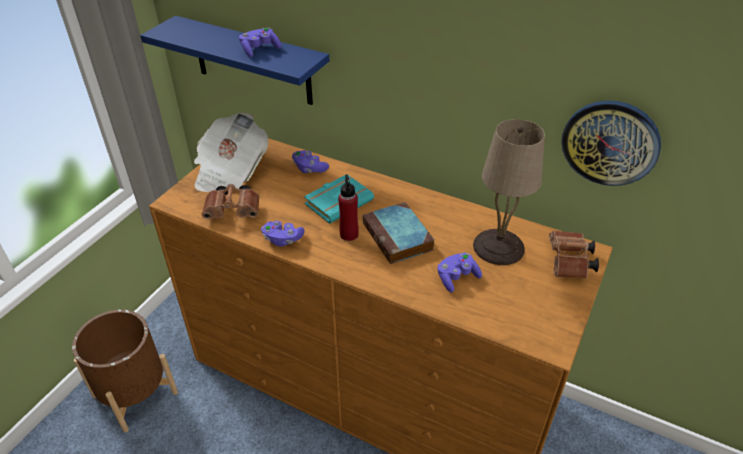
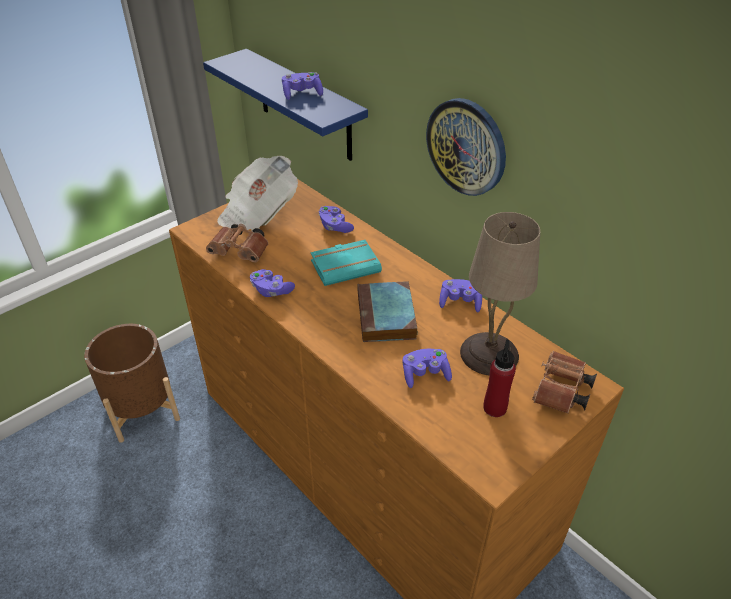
camera: 20 degrees right, 0 degrees up
red bottle [338,175,359,241] -> red bottle moved to [483,339,516,417]
wall clock [561,100,661,186] -> wall clock moved to [426,98,506,196]
none -> purple game controller [439,279,482,312]

